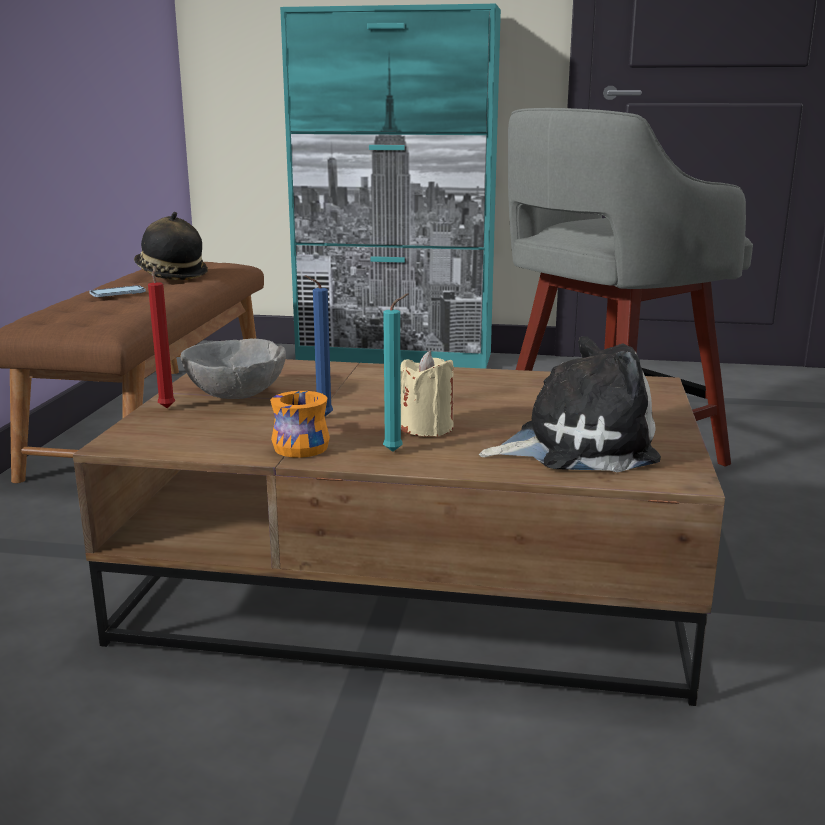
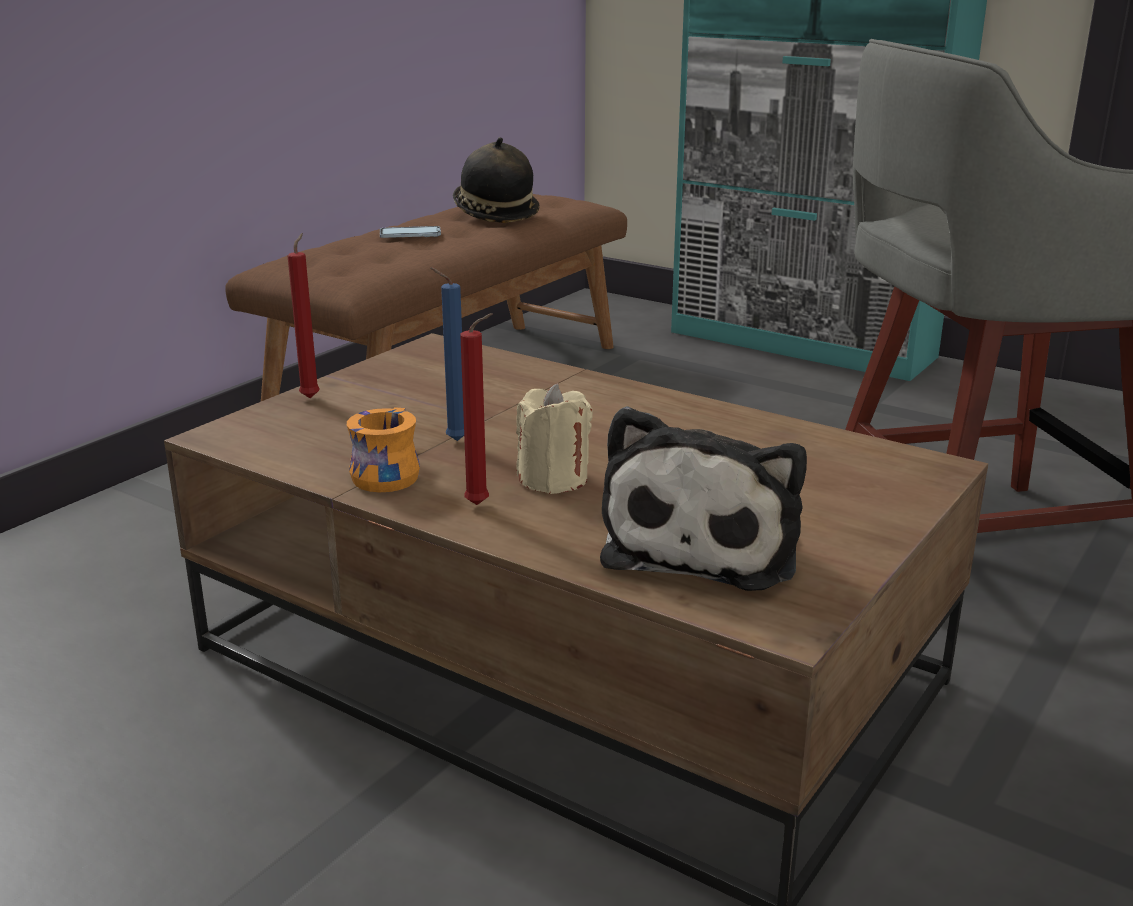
camera: 25 degrees right, 5 degrees up
grey bowl [180,339,286,399] -> none
turquoise candle [383,293,408,452] -> red candle [460,313,493,505]
plush toy [479,336,661,472] -> plush toy turned 90 degrees clockwise [600,406,807,591]

